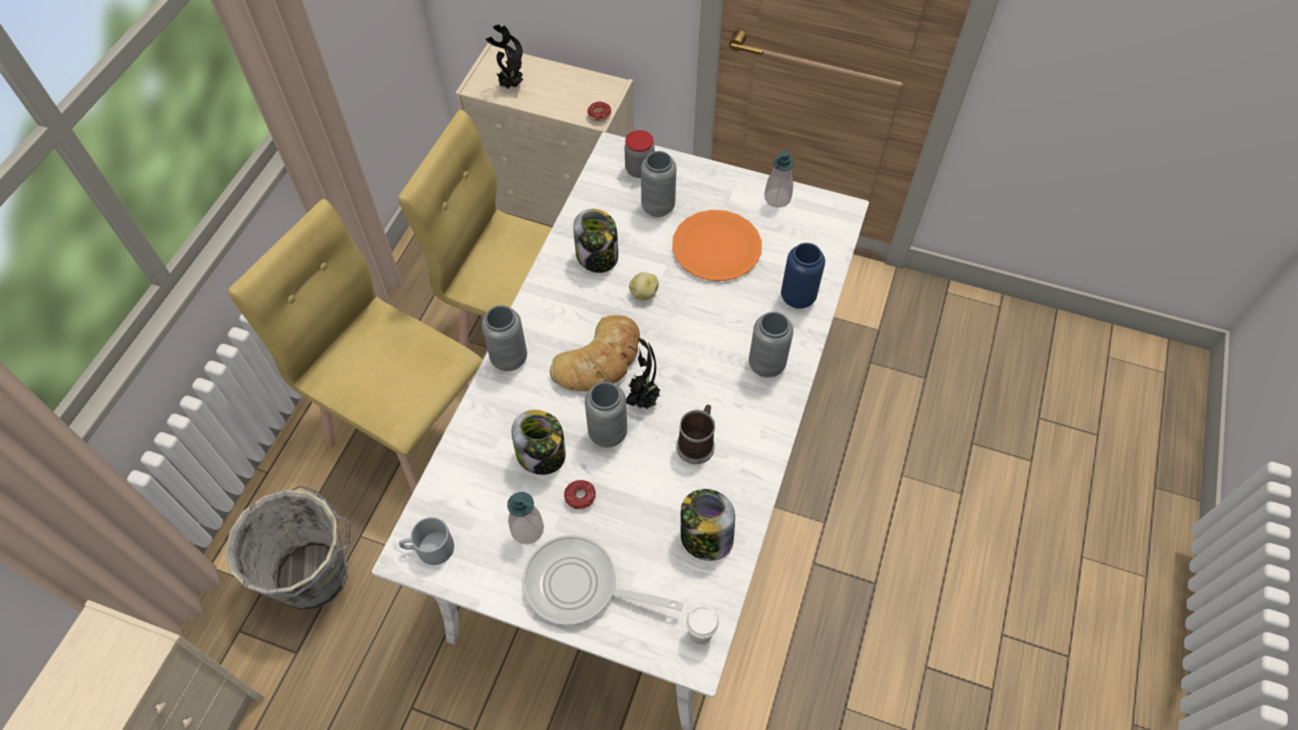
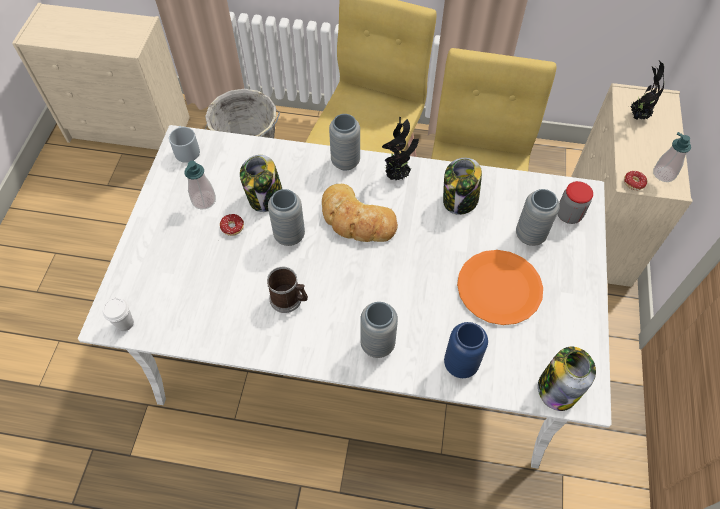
camera: 80 degrees right, 0 degrees up
frying pan [523,535,683,626] -> none
potted plant [626,338,660,409] -> potted plant moved to [382,117,419,180]
potato [629,272,659,300] -> none
jar [680,489,735,561] -> jar moved to [538,347,596,411]
soap dispenser [764,150,794,208] -> soap dispenser moved to [653,132,691,182]

